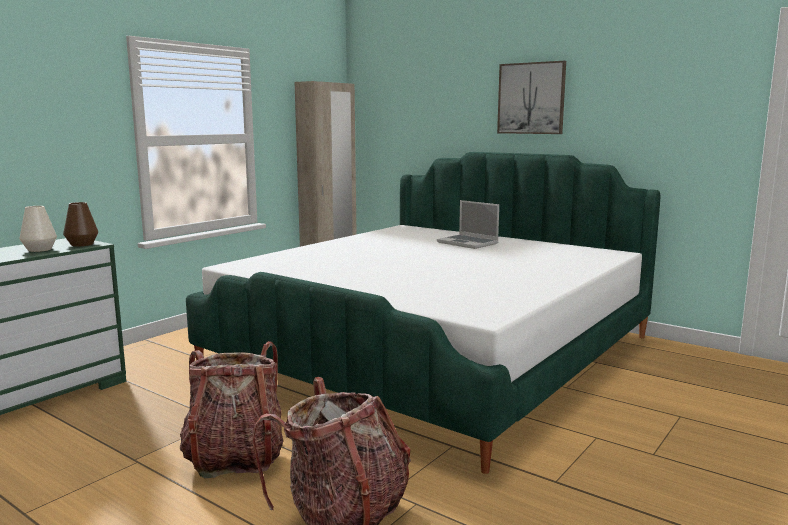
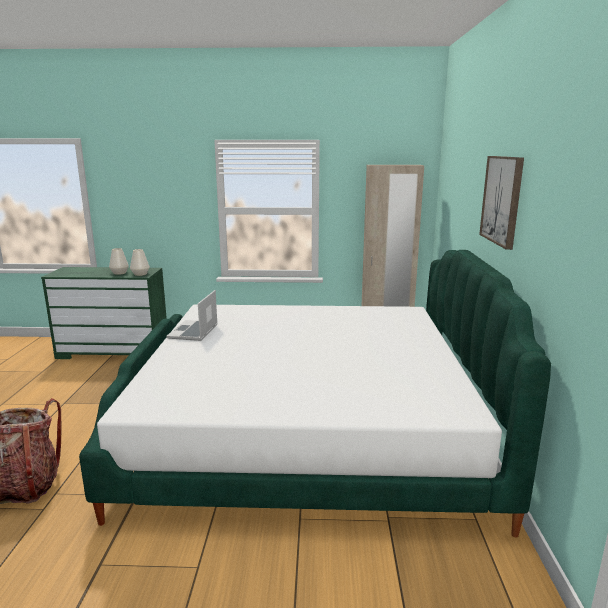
camera: 55 degrees right, 5 degrees up
brown vase [63,202,98,247] -> white vase [130,249,150,276]
backpack [180,341,283,478] -> none
laptop [437,200,499,249] -> laptop moved to [166,290,218,341]

